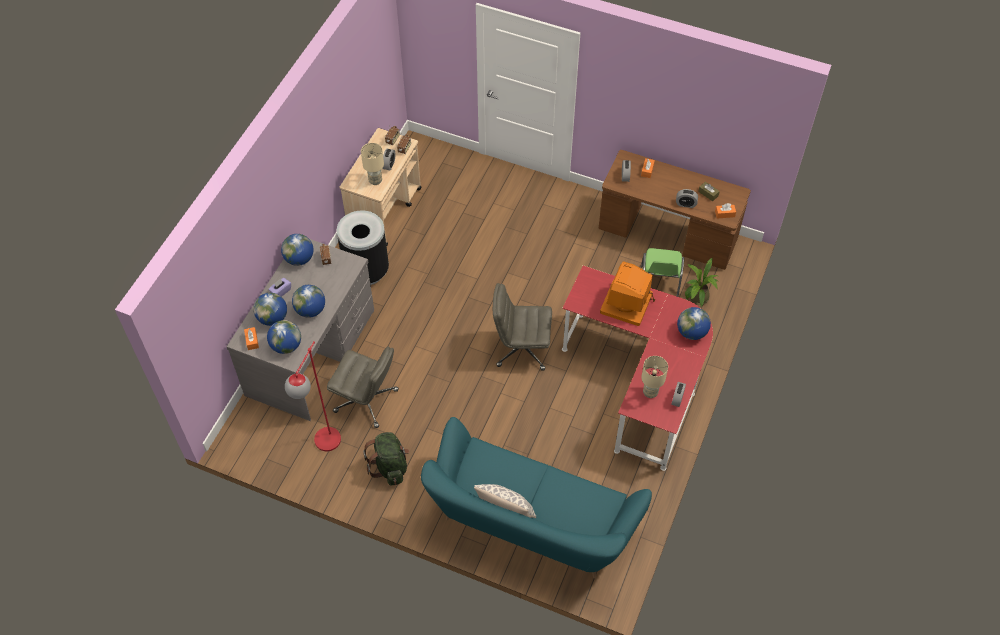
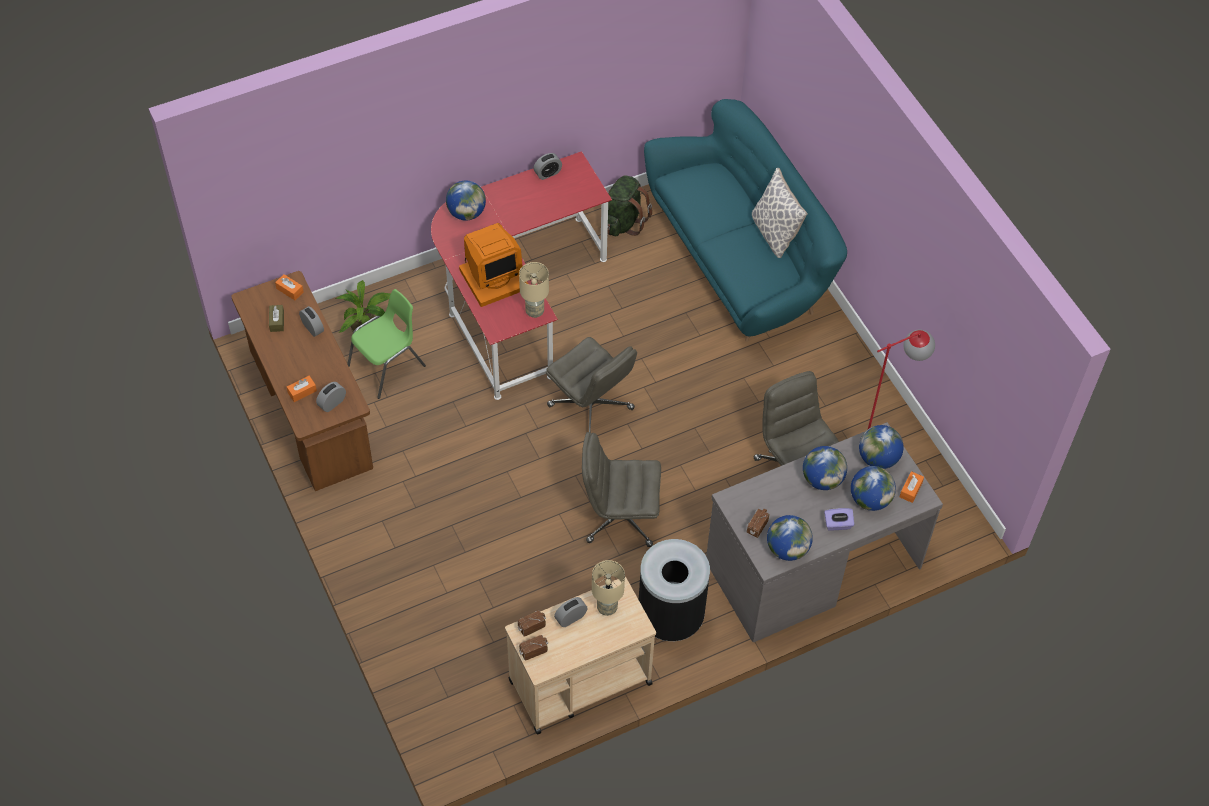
camera: 140 degrees left, 0 degrees up
green backpack [363,432,409,486] -> green backpack moved to [607,175,652,236]
beige table lamp [641,356,668,398] -> beige table lamp moved to [519,262,549,318]
none -> grey office chair [582,432,661,547]

